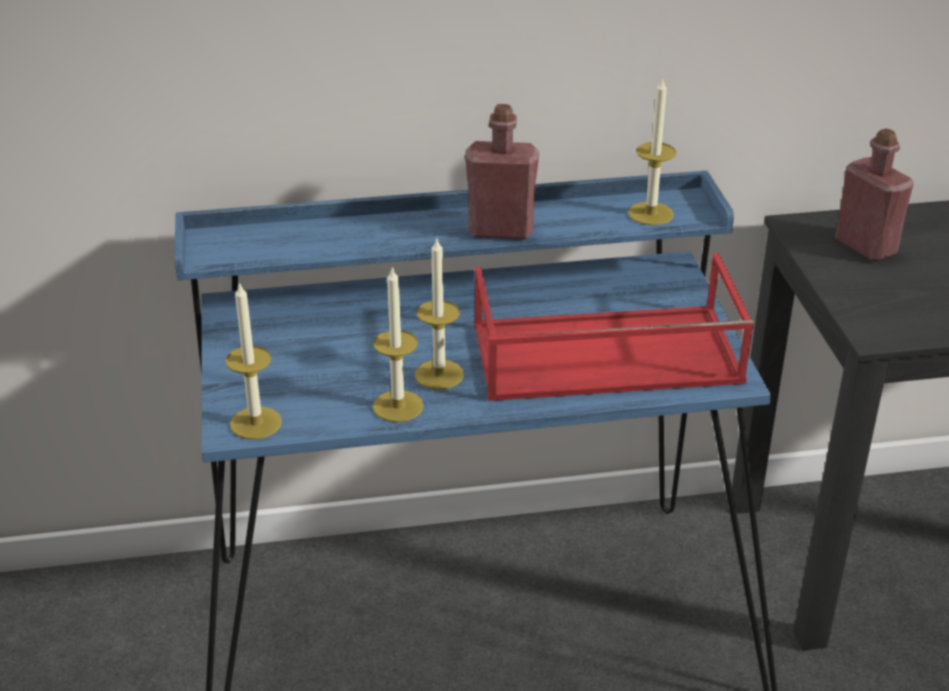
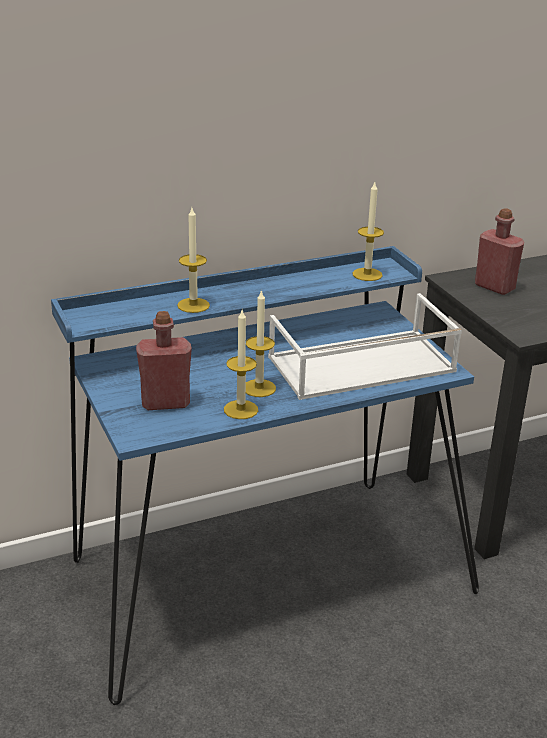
camera: 15 degrees left, 5 degrees down
candle [226,282,282,439] -> candle moved to [177,208,210,313]
red bottle [465,104,539,239] -> red bottle moved to [136,311,192,410]
red tray [474,253,754,401] -> white tray [268,293,462,400]

